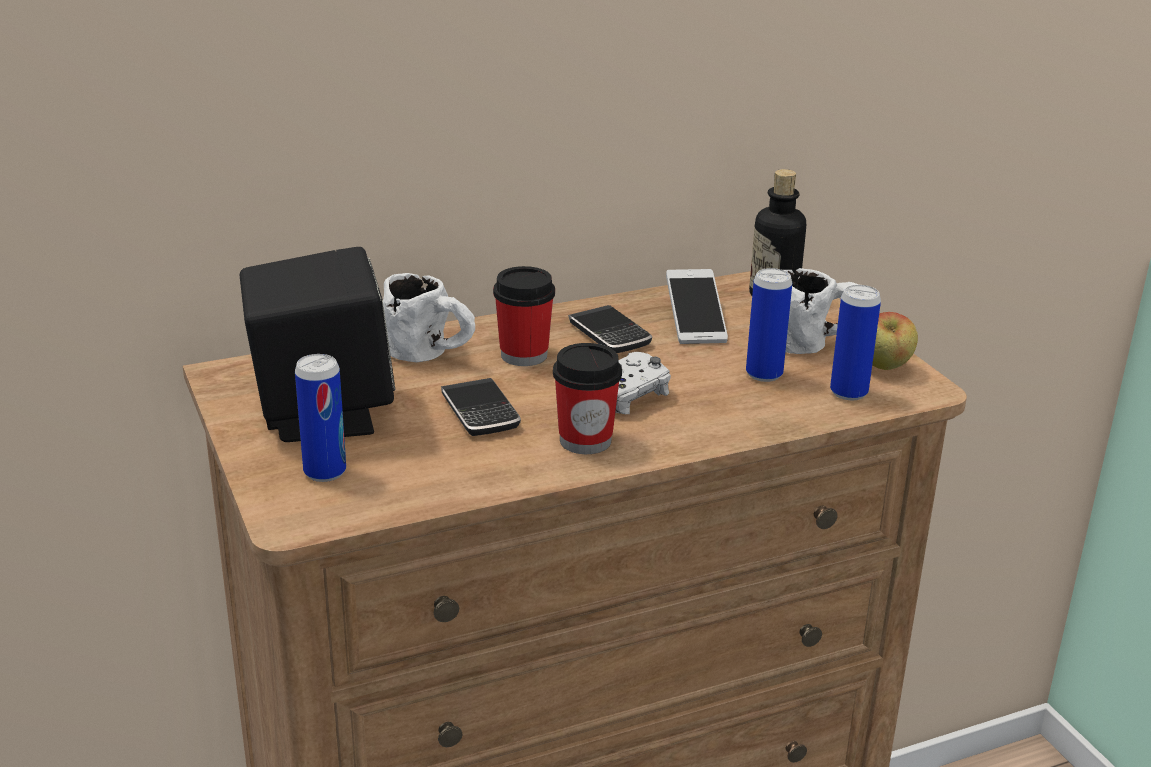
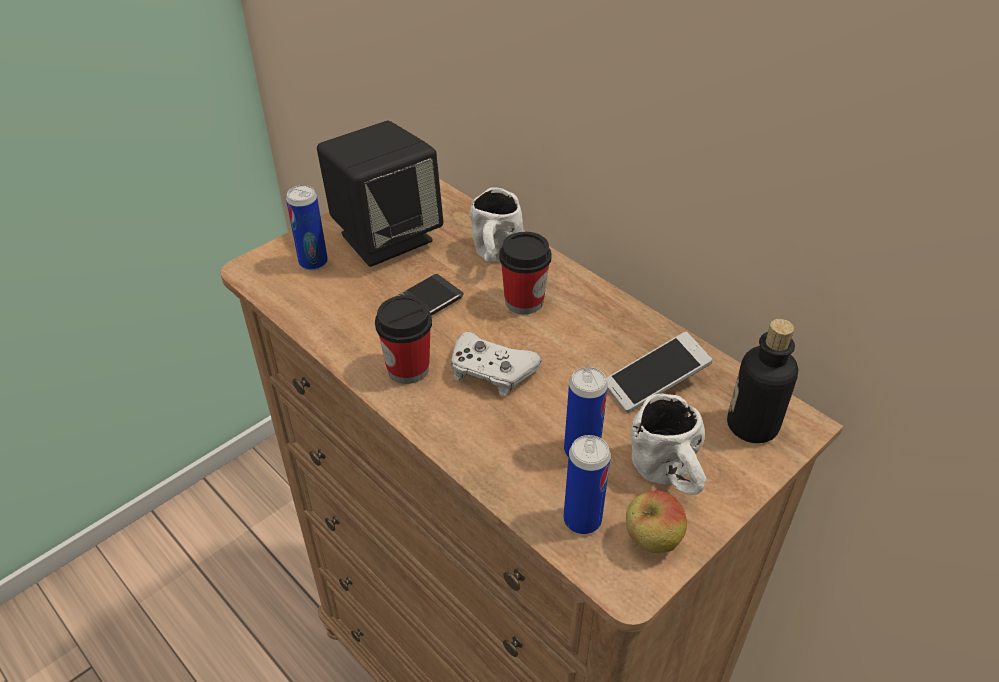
camera: 70 degrees right, 15 degrees up
phone [568,305,652,353] -> none

